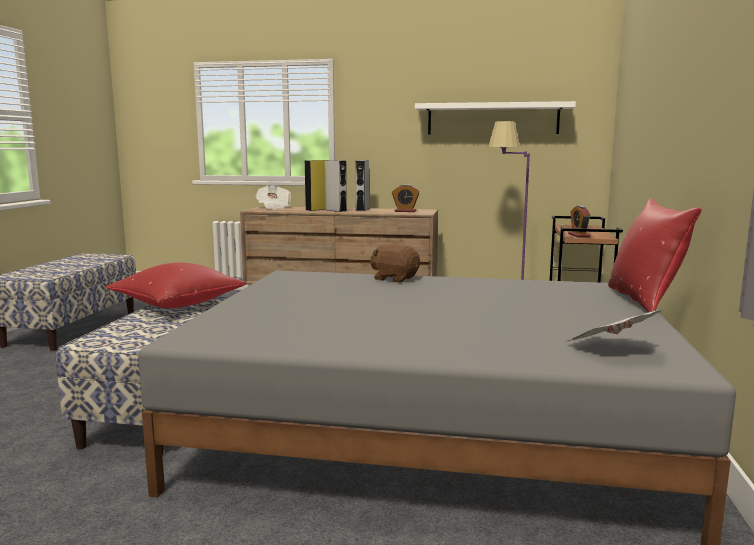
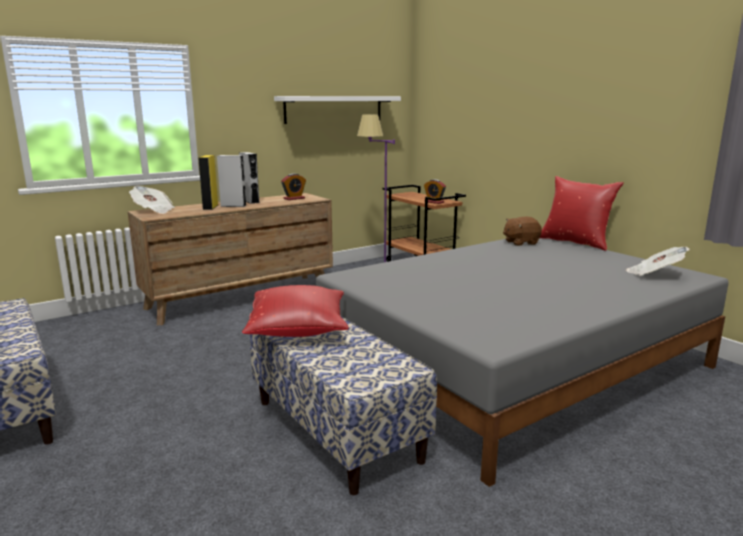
camera: 45 degrees left, 5 degrees up
brown plush toy [370,244,420,283] -> brown plush toy moved to [503,217,542,246]

